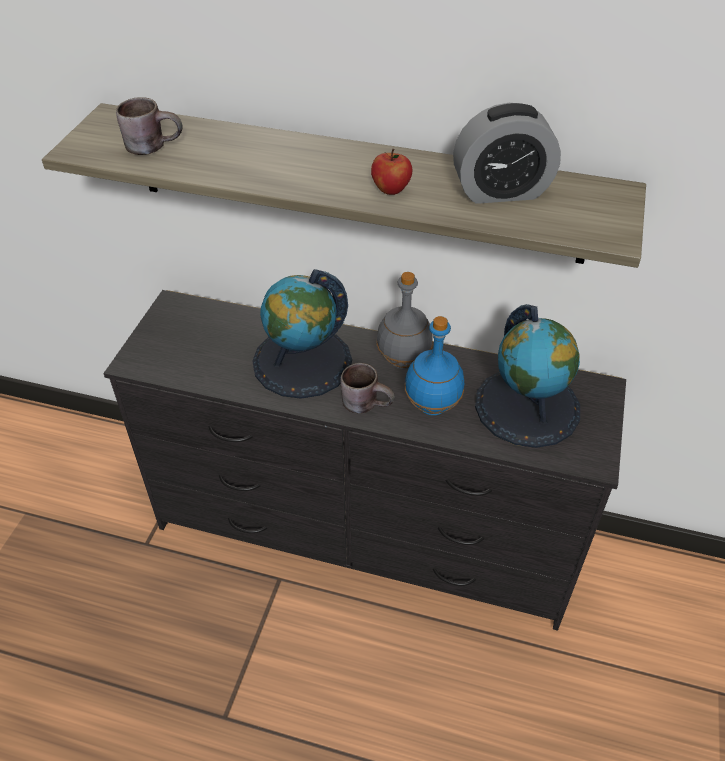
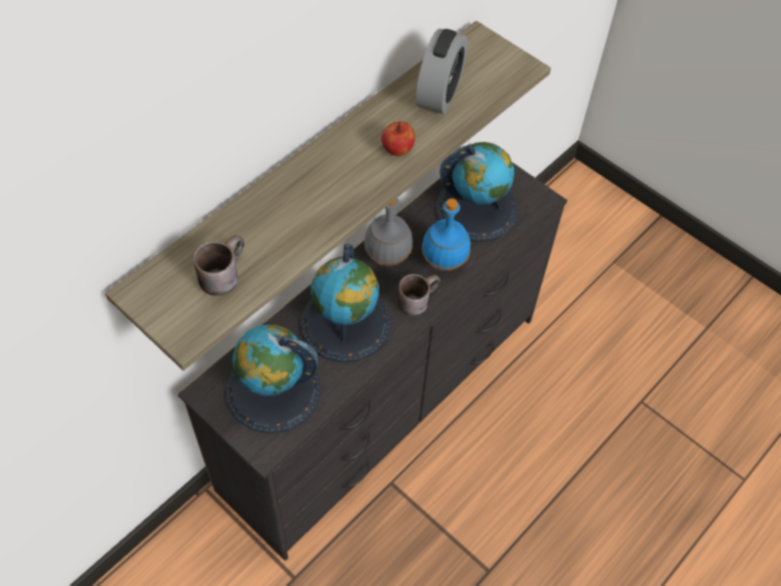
camera: 65 degrees left, 10 degrees up
none -> globe [226,325,321,434]

